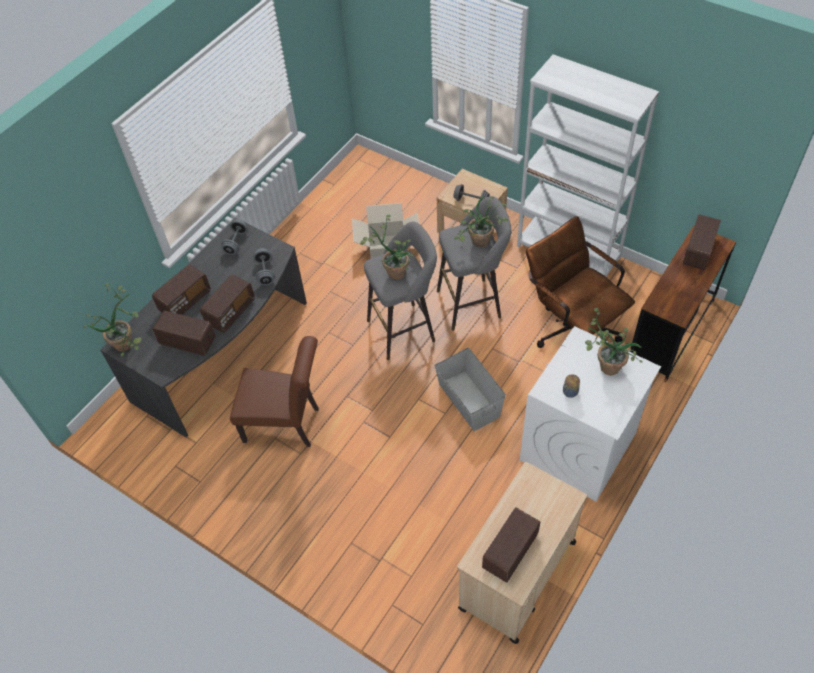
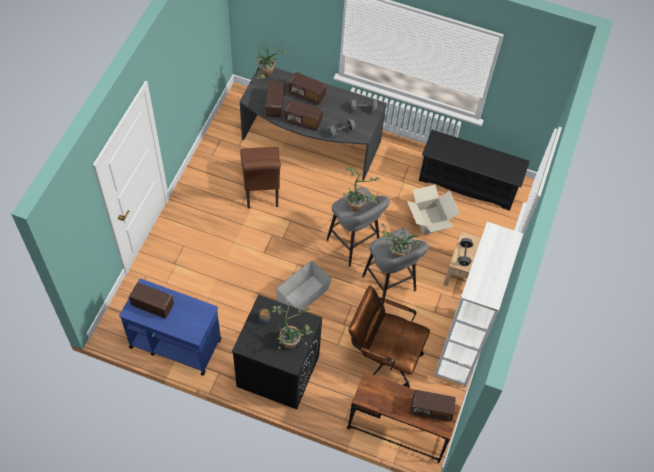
camera: 70 degrees right, 5 degrees up
beige cart [457,462,587,644] -> blue cart [119,279,221,376]
white washing machine [520,326,661,501] -> black washing machine [232,295,322,409]
brown office chair [526,216,635,348] -> brown office chair turned 105 degrees counterclockwise [348,286,430,387]
none -> black shoe rack [419,130,530,211]

